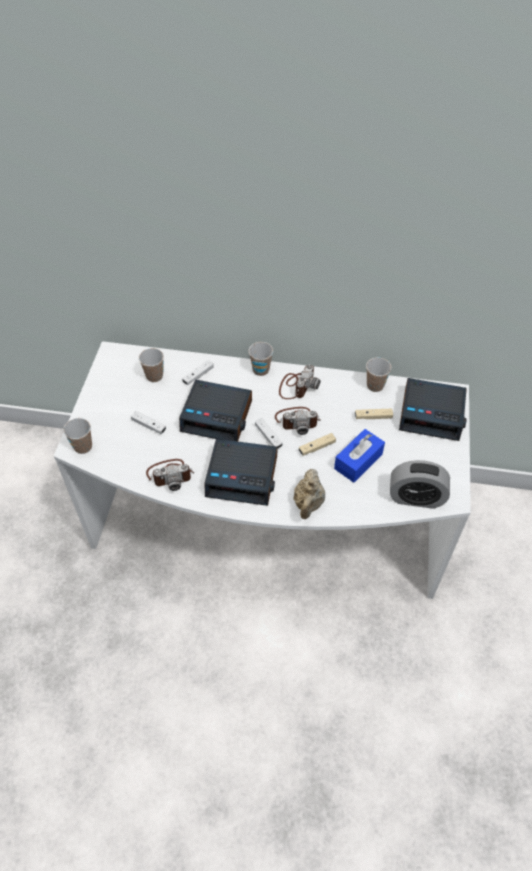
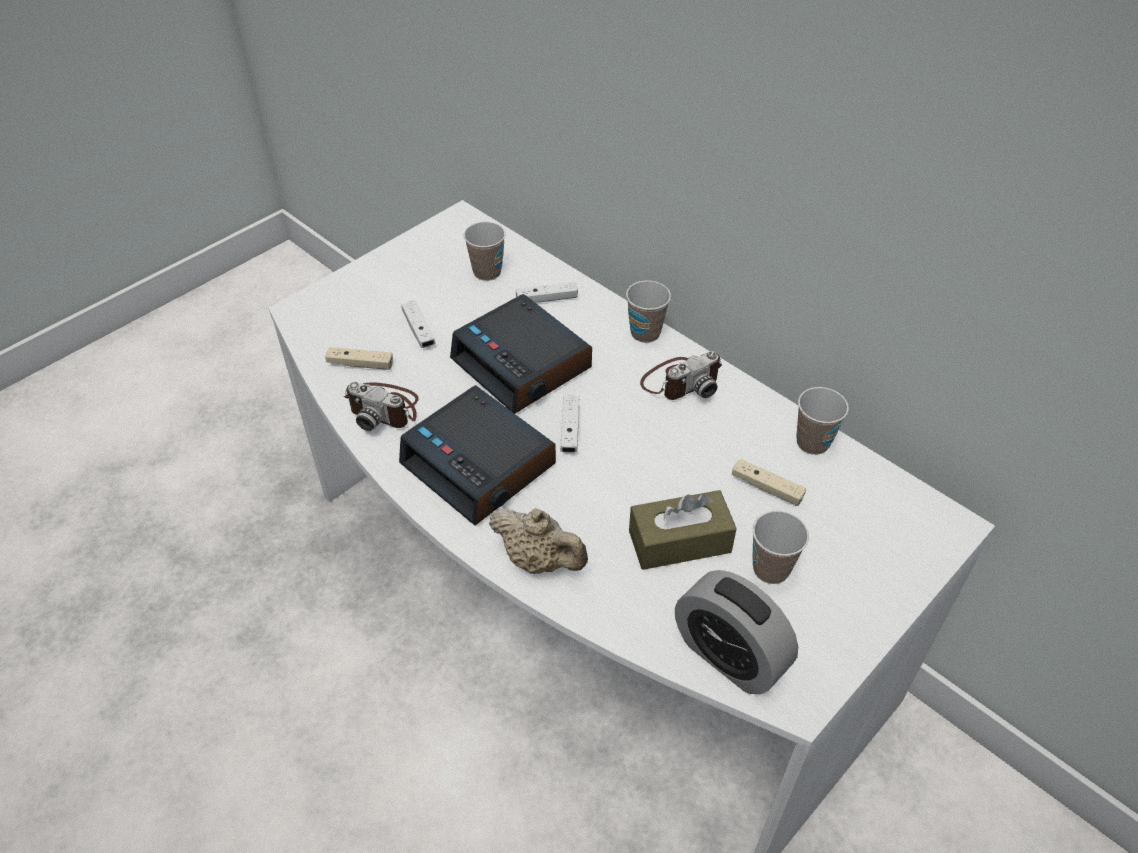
camera: 35 degrees right, 5 degrees down
cup [63,418,92,454] -> cup moved to [752,510,809,584]
camera [275,407,321,435] -> none
beige teapot [293,469,325,519] -> beige teapot turned 105 degrees counterclockwise [489,508,588,574]
beige game controller [299,433,336,456] -> beige game controller moved to [325,347,393,370]
blue tissue box [334,429,385,483] -> brown tissue box [629,490,737,570]
alarm clock [399,378,467,441] -> none

